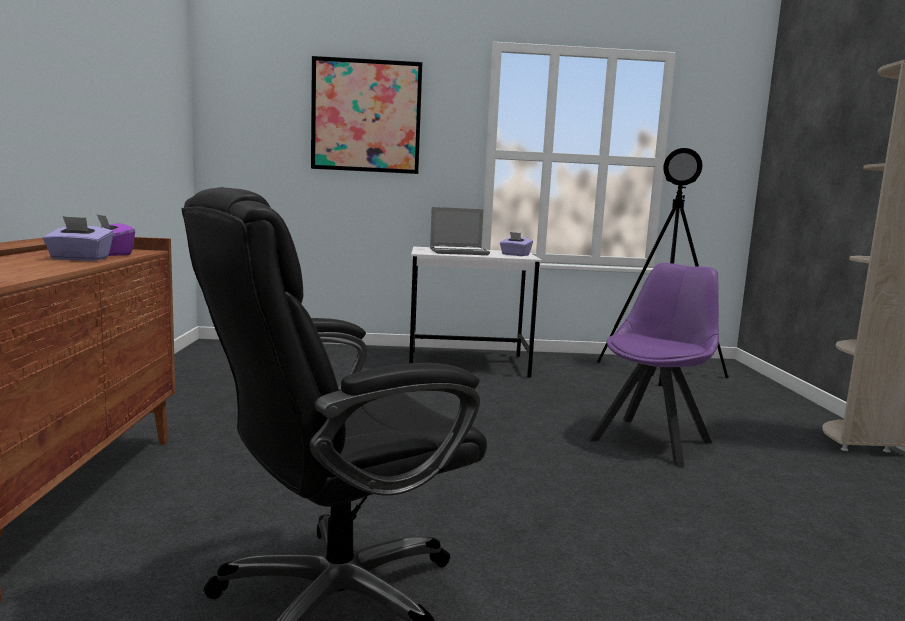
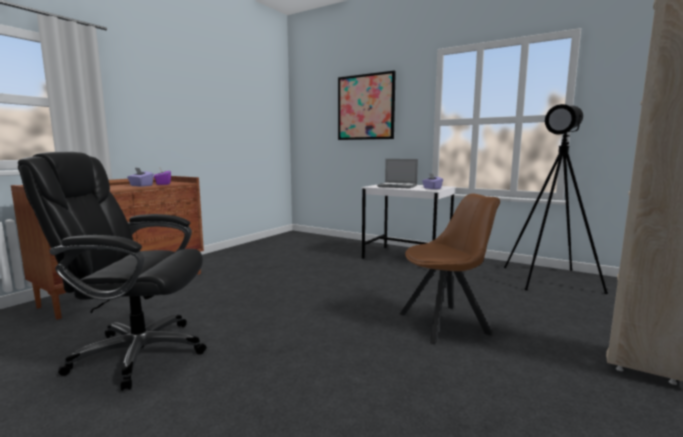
camera: 35 degrees right, 0 degrees up
purple chair [589,263,719,467] -> brown chair [400,194,500,344]

